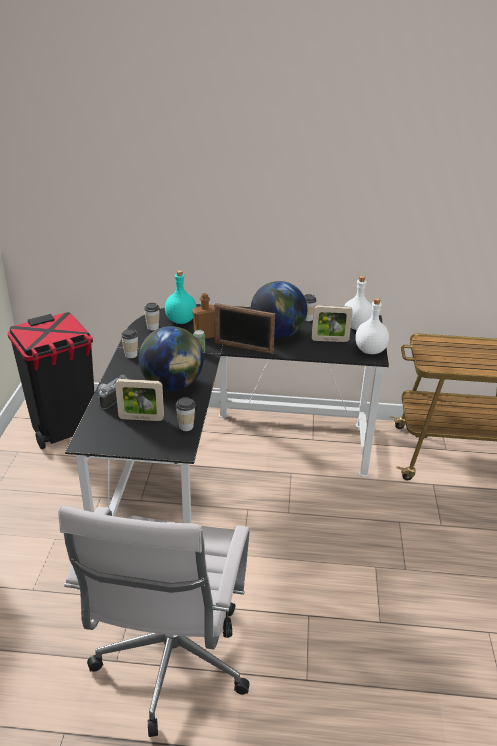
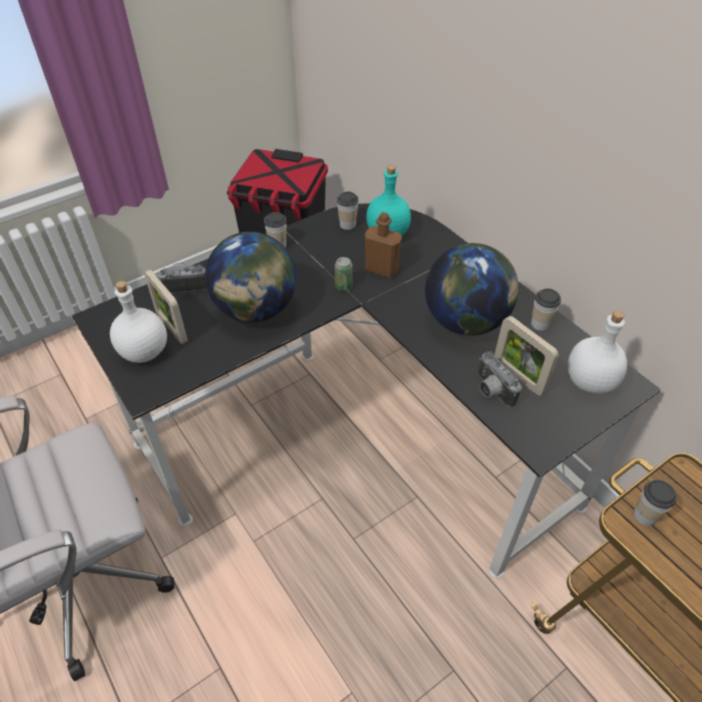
camera: 50 degrees right, 15 degrees up
cup [176,397,195,431] -> cup moved to [634,480,677,526]
picture frame [214,303,275,354] -> none
white bottle [355,298,389,354] -> white bottle moved to [110,281,167,363]
none -> camera [478,351,522,407]

